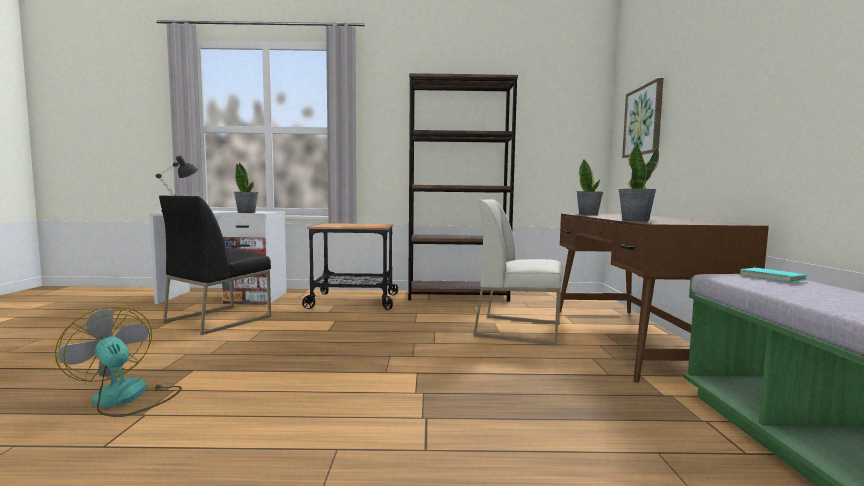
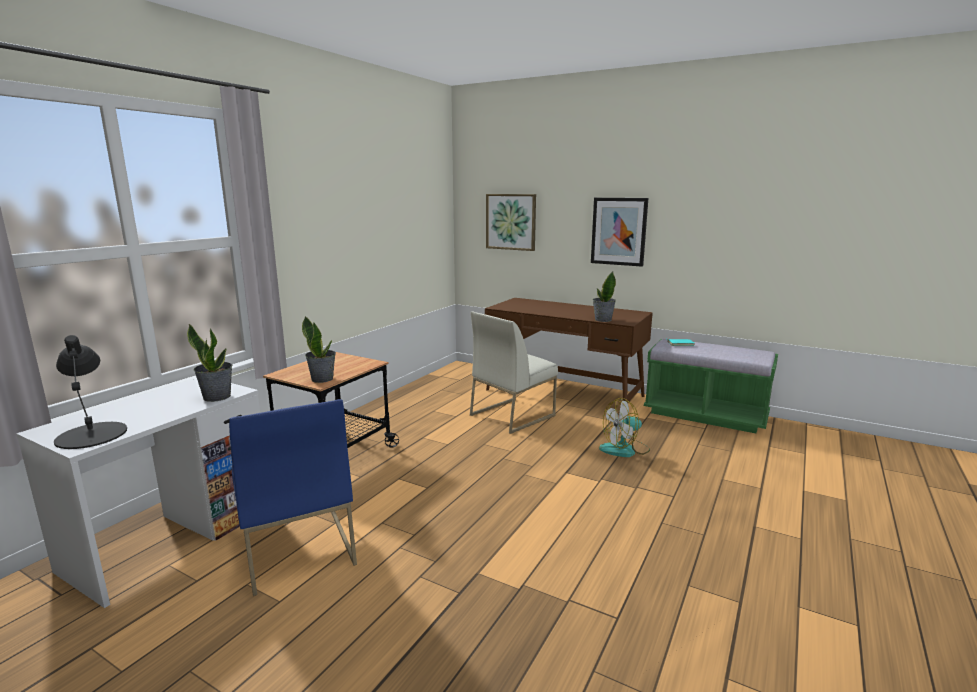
camera: 60 degrees left, 10 degrees up
fan [55,306,182,417] -> fan moved to [599,398,650,457]
black chair [159,195,271,335] -> blue chair [229,399,357,596]
brown bookcase [408,73,518,302] -> none
potted plant [576,159,603,215] -> potted plant moved to [302,316,336,383]
none -> picture [591,198,648,267]

